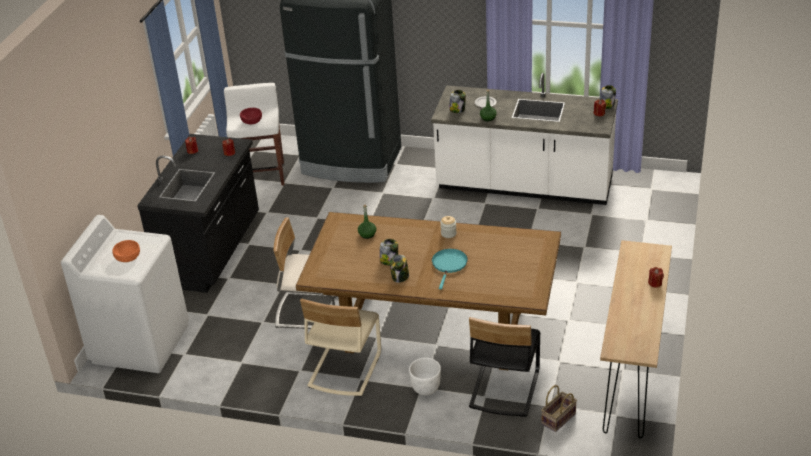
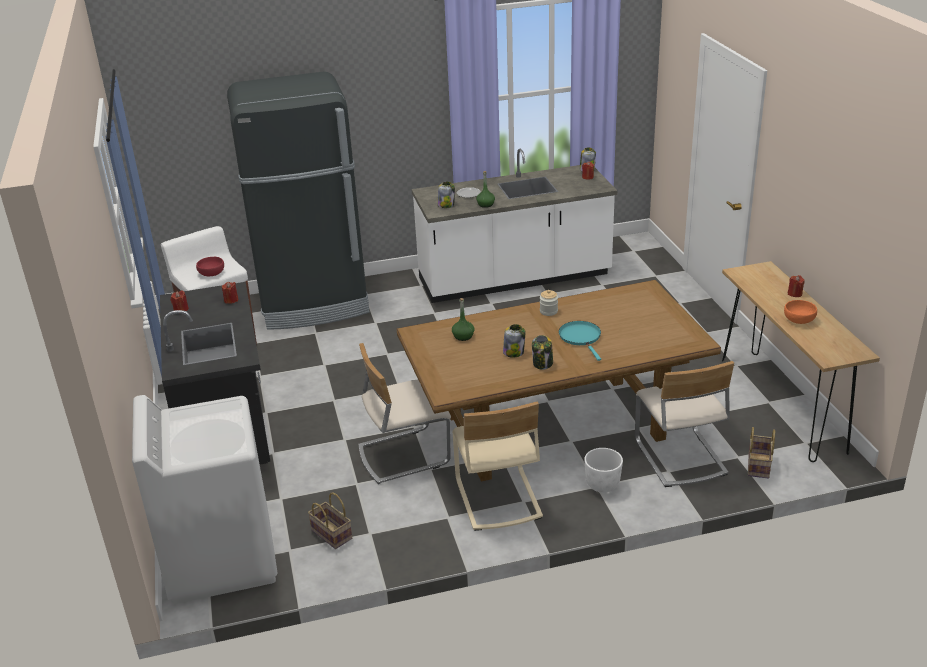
camera: 30 degrees left, 5 degrees down
orange bowl [112,240,140,262] -> orange bowl moved to [784,300,817,324]
black chair [469,317,541,417] -> beige chair [635,361,734,487]
none -> basket [308,492,352,549]

